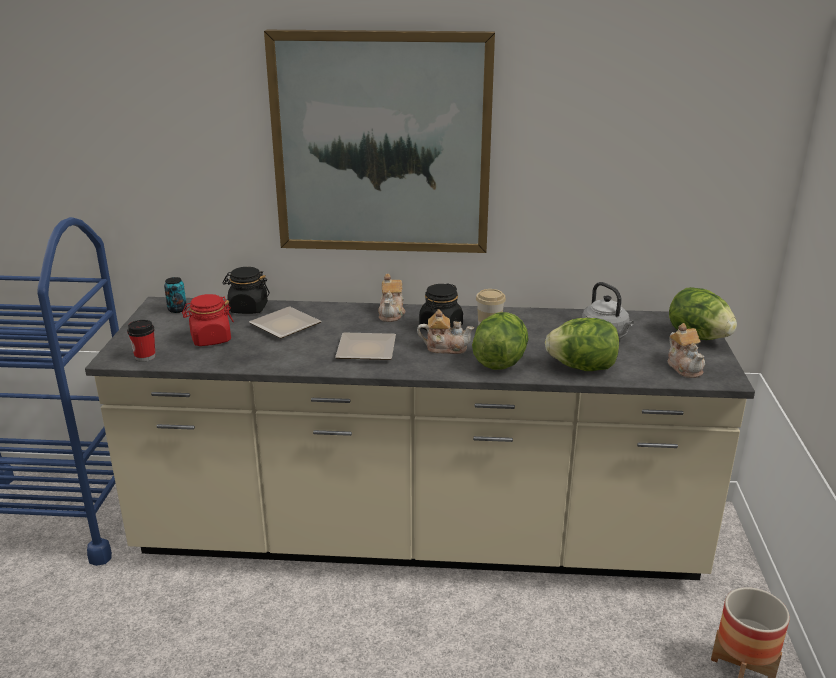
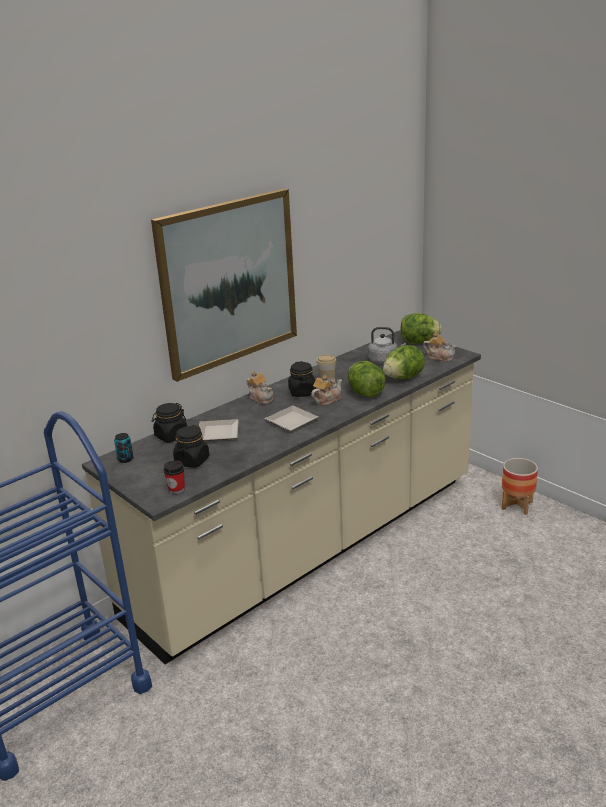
camera: 45 degrees left, 0 degrees up
red jar [182,294,234,346] -> black jar [173,425,210,468]

